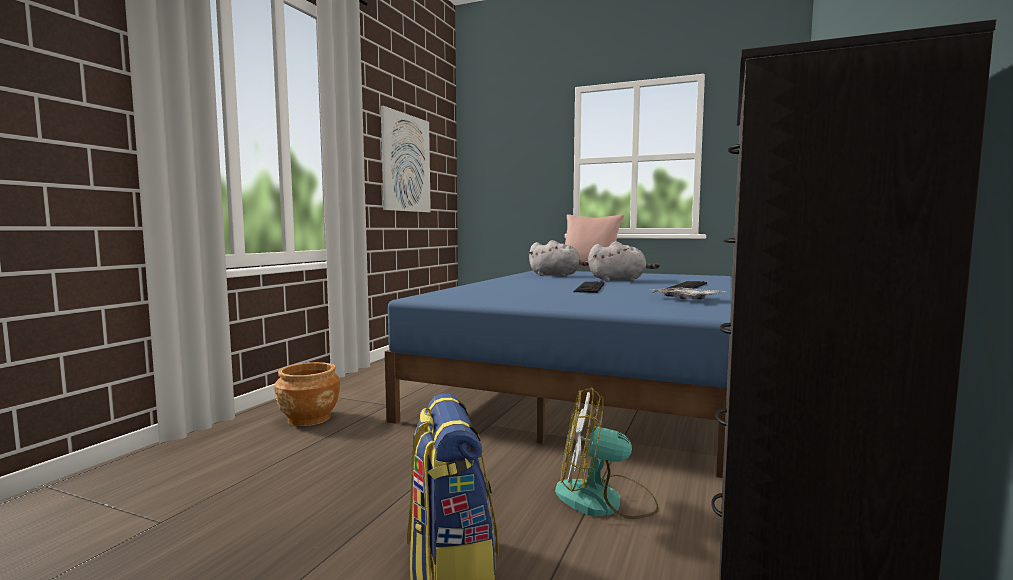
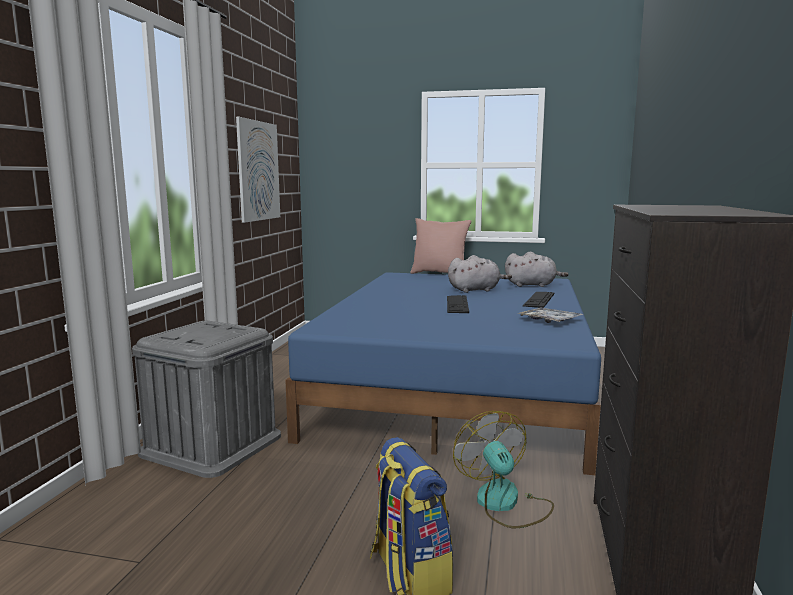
camera: 10 degrees left, 5 degrees up
brown planter [274,362,340,426] -> grey storage box [132,321,281,478]
grey plush toy [528,240,589,276] -> grey plush toy moved to [505,252,568,287]
fan [555,387,659,519] -> fan turned 75 degrees clockwise [453,411,554,528]

